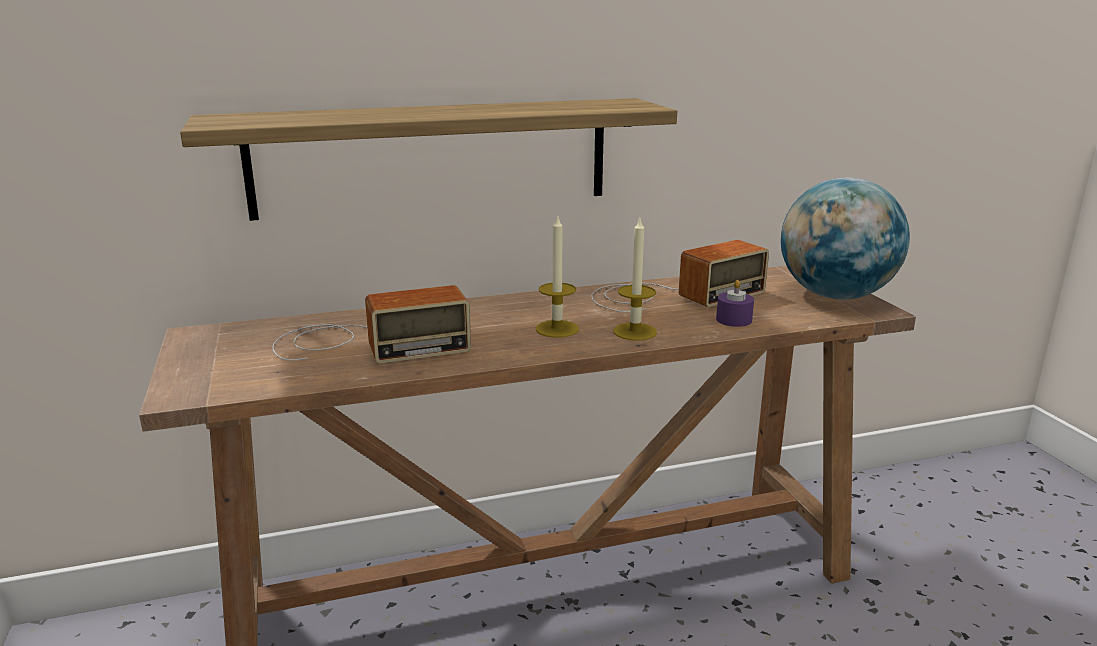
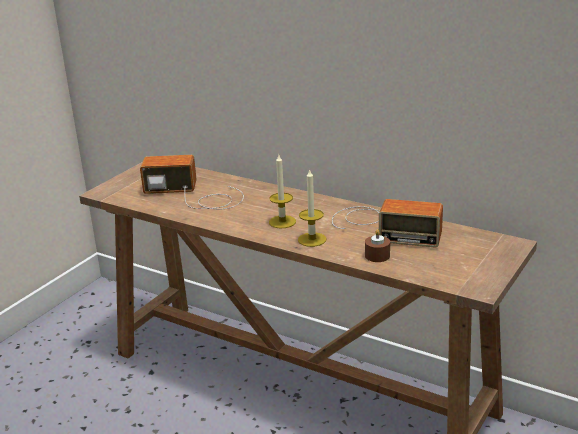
camera: 50 degrees right, 5 degrees up
shelf [180,98,677,221] -> none
radio [272,285,471,364] -> radio turned 150 degrees clockwise [140,155,244,209]
purple candle [716,280,754,327] -> brown candle [365,229,390,262]
globe [781,177,910,300] -> none

